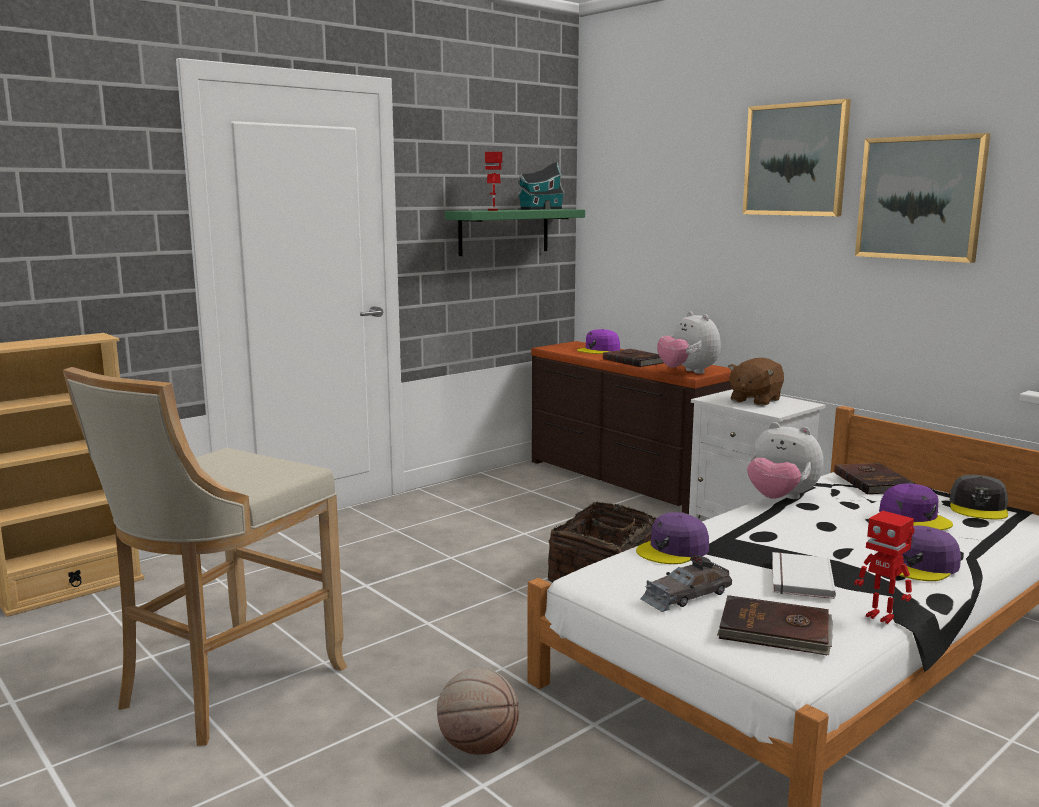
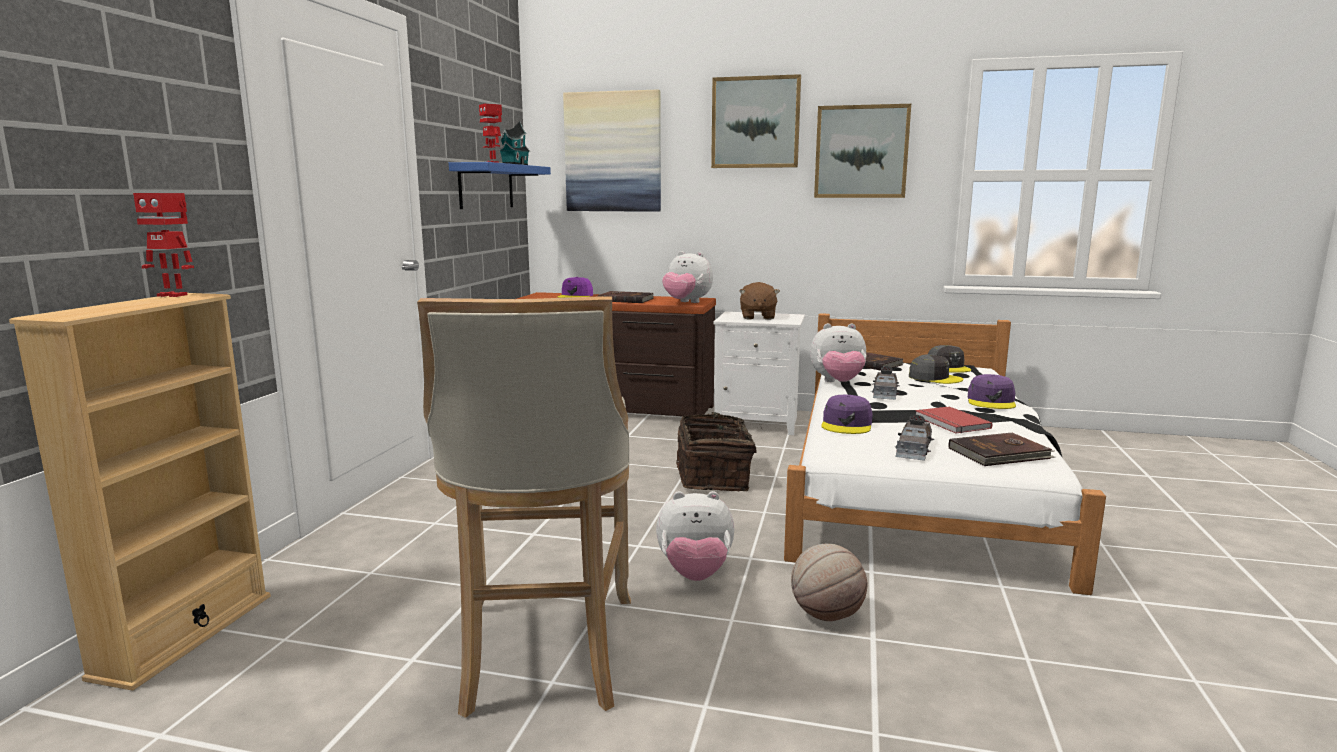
camera: 35 degrees left, 0 degrees up
green shelf [445,209,585,256] -> blue shelf [449,162,551,209]
white book [772,552,836,599] -> red book [915,406,993,433]
toy robot [854,511,915,624] -> toy robot moved to [133,193,194,297]
purple cap [879,483,953,530] -> grey cap [909,354,963,384]
none -> picture [563,90,661,212]
none -> plush toy [656,491,734,581]
none -> grey toy car [871,366,900,400]

